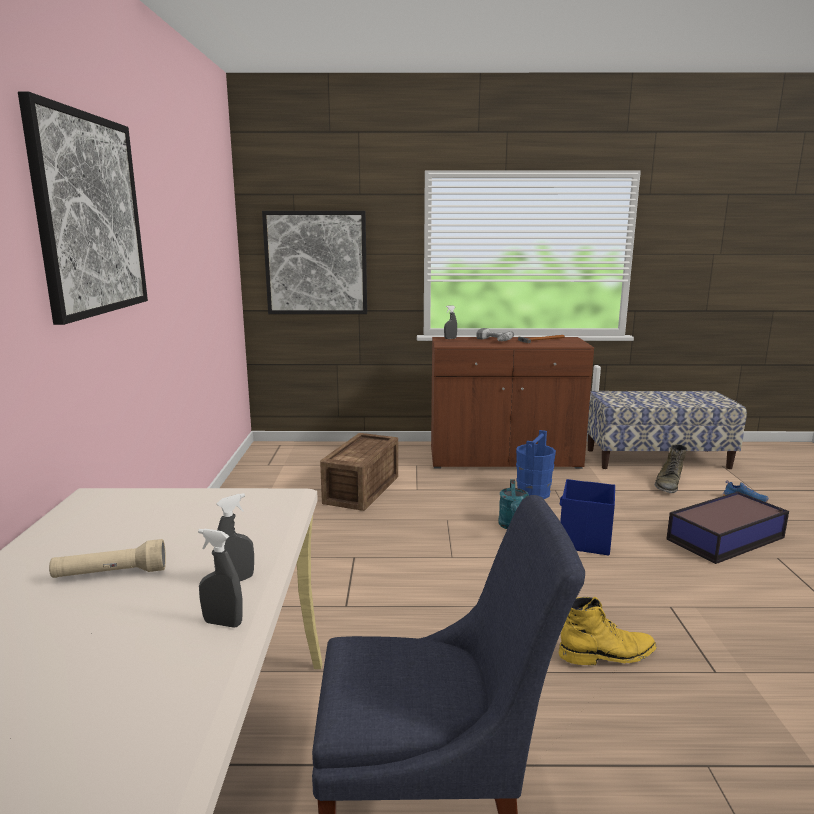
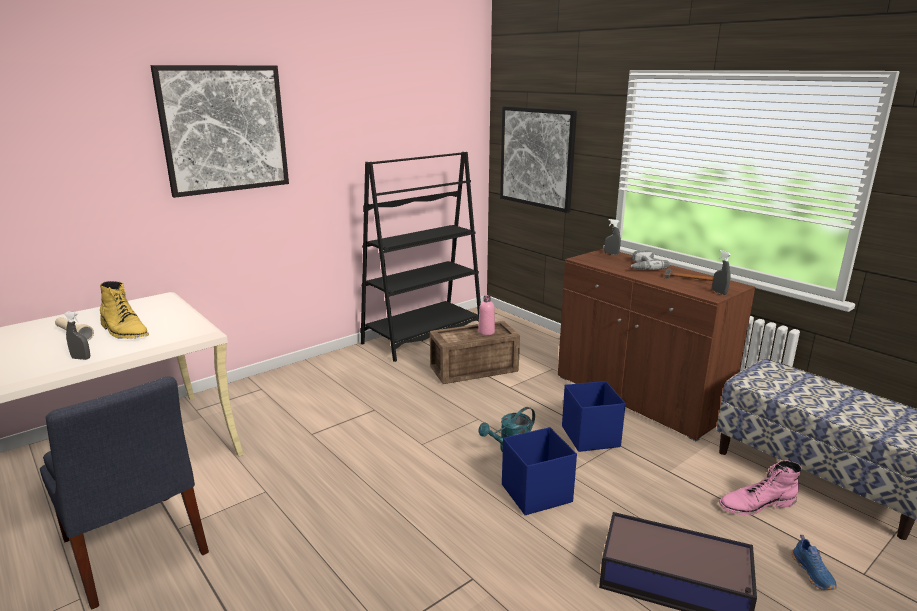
camera: 50 degrees right, 5 degrees up
grey spray bottle [198,529,243,628] -> grey spray bottle moved to [712,250,731,295]
blue bucket [516,430,556,499] -> blue storage box [562,381,626,452]
yellow boot [559,597,657,665] -> yellow boot moved to [100,281,149,339]
green boot [655,444,687,493] -> pink boot [719,460,802,515]
none -> black bookcase [360,152,481,362]
none -> pink bottle [478,295,495,335]

